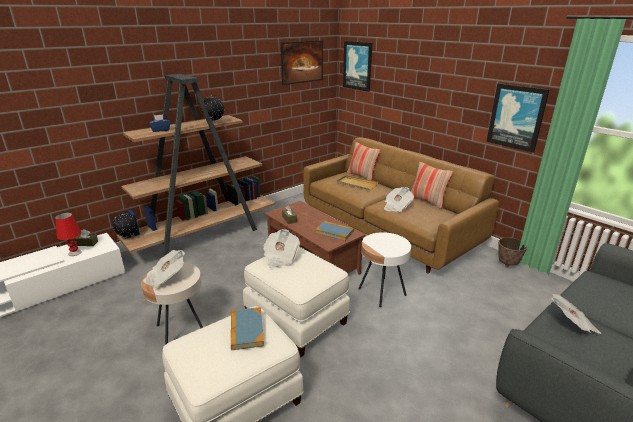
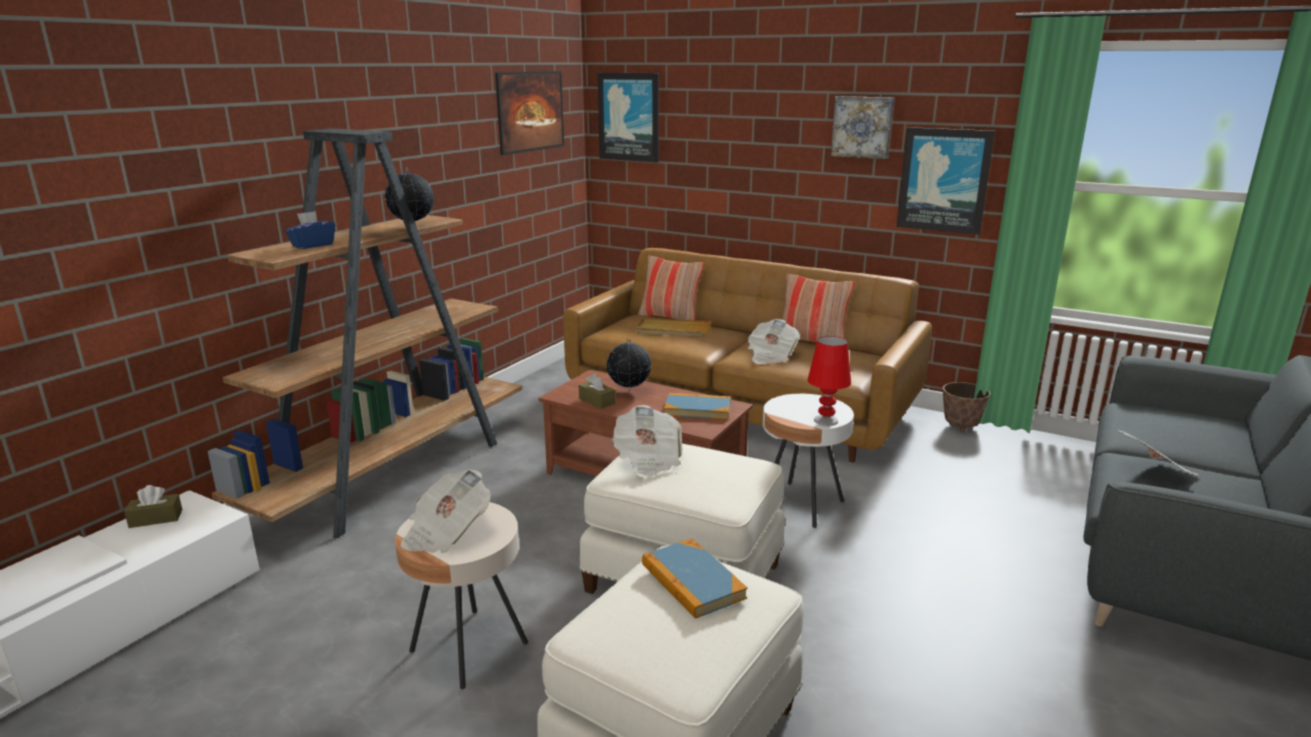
camera: 20 degrees left, 5 degrees down
red table lamp [55,213,82,256] -> red table lamp moved to [807,336,851,426]
globe [113,212,138,236] -> globe moved to [607,338,651,392]
none -> picture [831,96,894,159]

